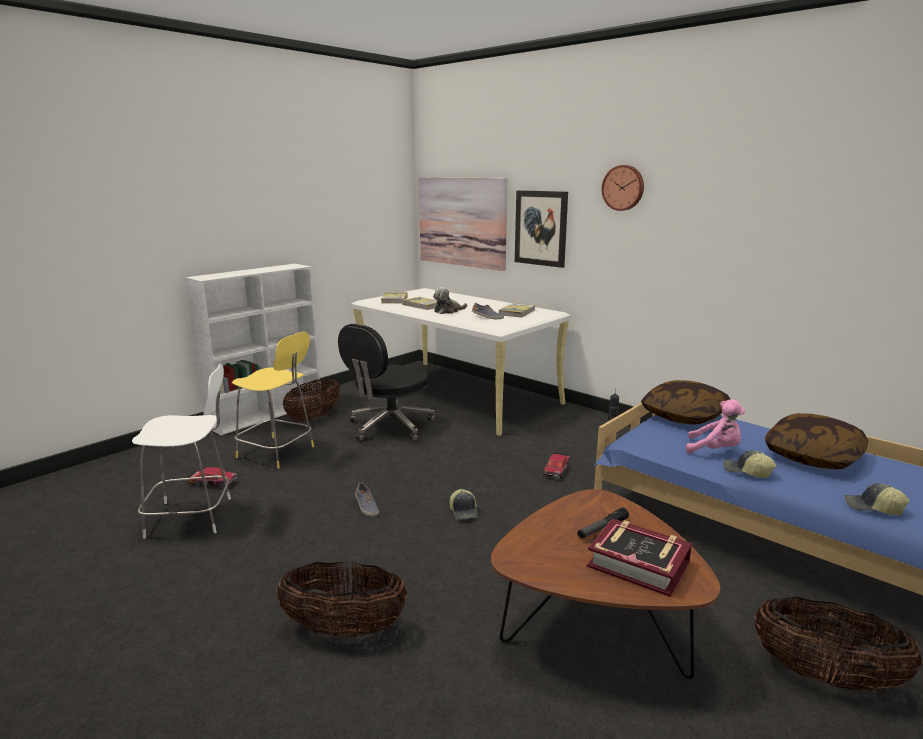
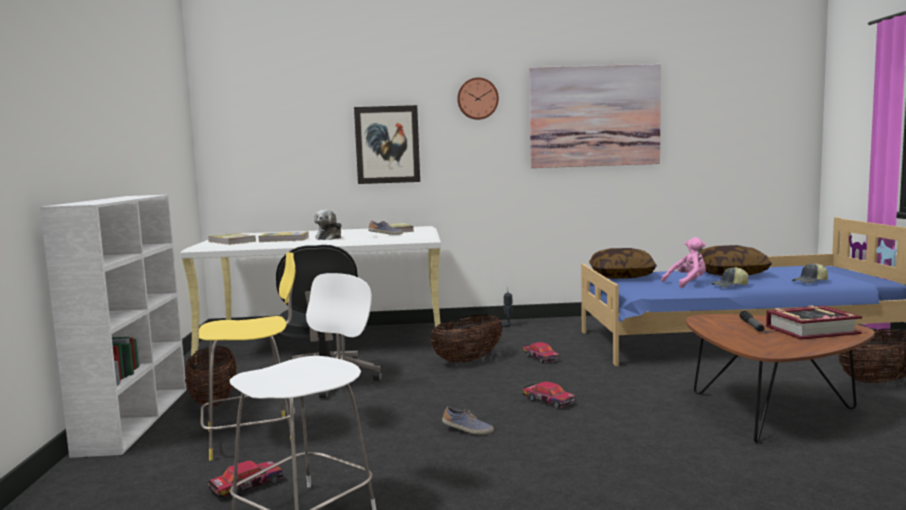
camera: 45 degrees left, 10 degrees down
basket [277,562,407,637] -> basket moved to [431,314,503,362]
picture [419,177,508,271] -> picture moved to [529,64,661,168]
cap [450,489,478,520] -> toy car [523,382,576,409]

